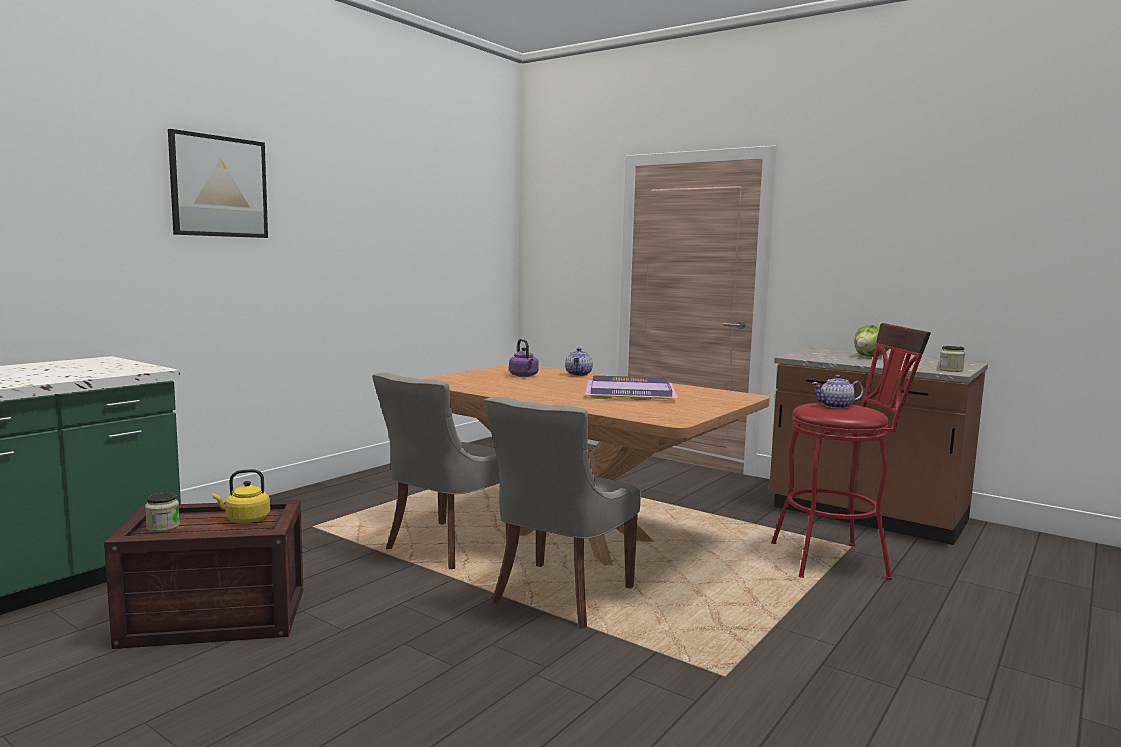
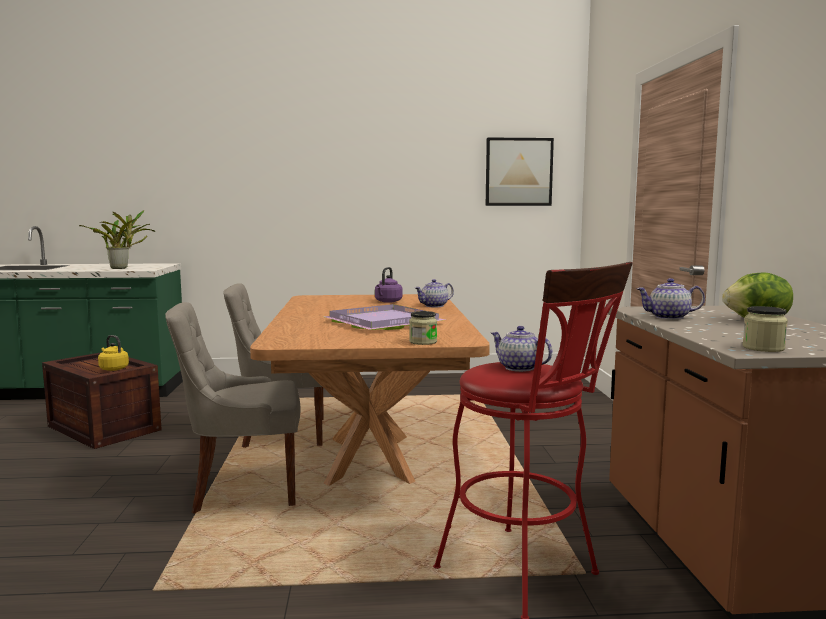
camera: 50 degrees right, 0 degrees up
jar [145,492,180,532] -> jar moved to [409,311,437,345]
picture [168,129,268,238] -> picture moved to [486,137,554,206]
none -> potted plant [79,210,155,269]
none -> teapot [636,278,705,320]

